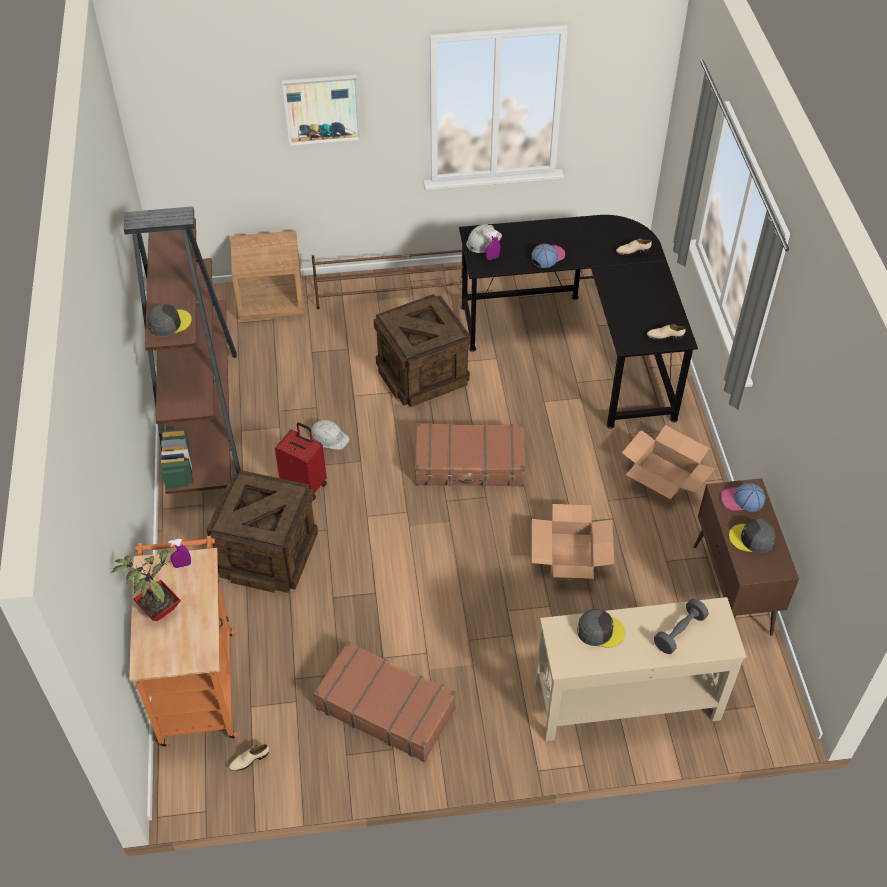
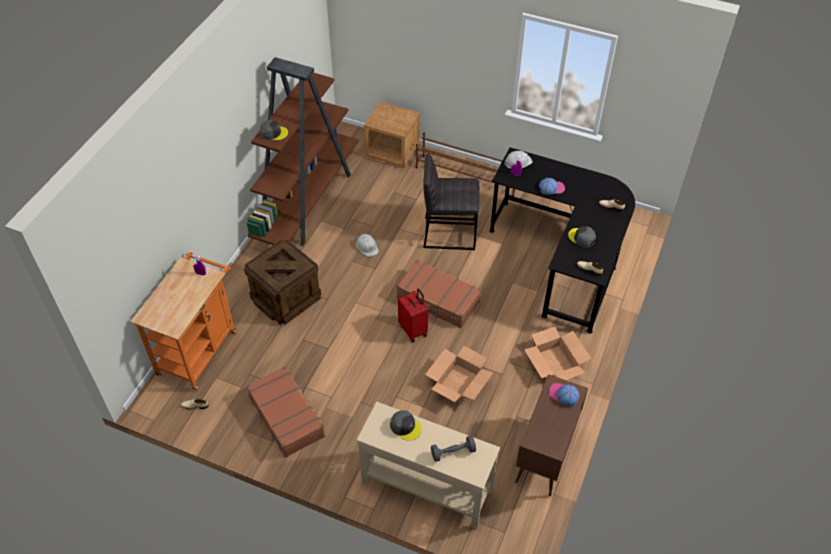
camera: 30 degrees right, 0 degrees up
potted plant [111,549,181,621] -> none
red suitcase [275,422,327,500] -> red suitcase moved to [398,288,428,342]
picture [282,75,361,146] -> none
crate [374,294,471,407] -> grey stool [423,153,480,250]
grey cap [729,519,775,553] -> grey cap moved to [568,226,596,248]

